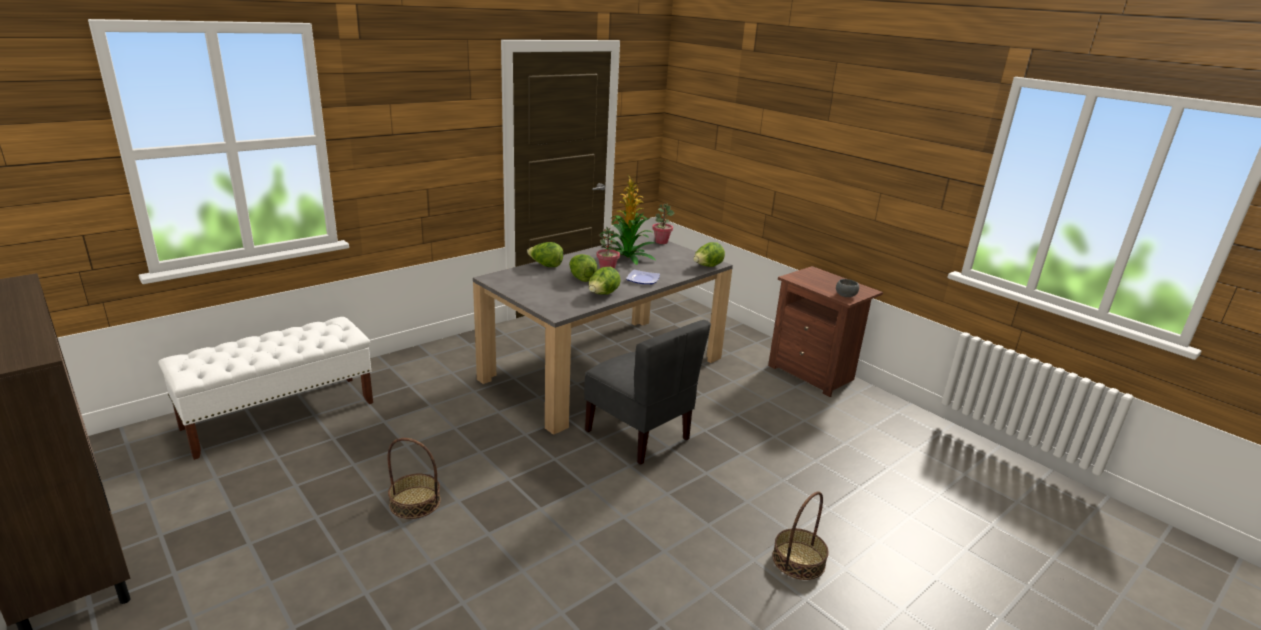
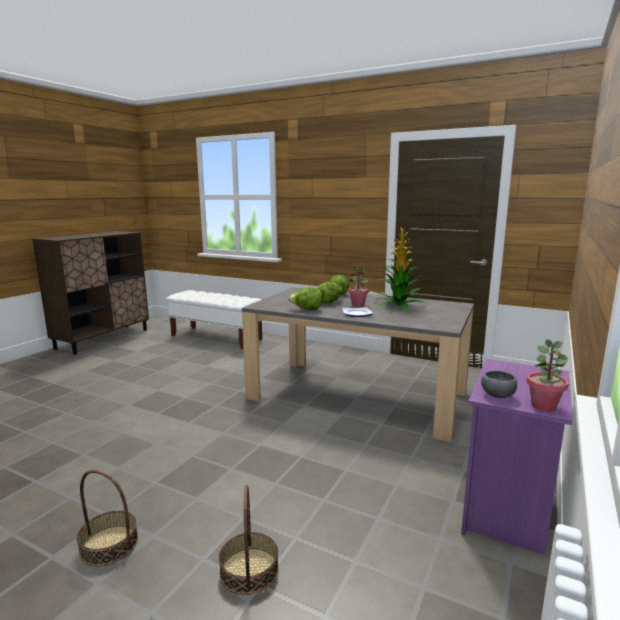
camera: 70 degrees right, 10 degrees down
basket [388,438,441,519] -> basket moved to [219,485,279,595]
grey chair [584,320,711,465] -> none
potted plant [652,204,675,244] -> potted plant moved to [526,340,569,412]
lettuce [693,242,725,267] -> none
brown nightstand [768,266,883,397] -> purple nightstand [461,359,572,555]

